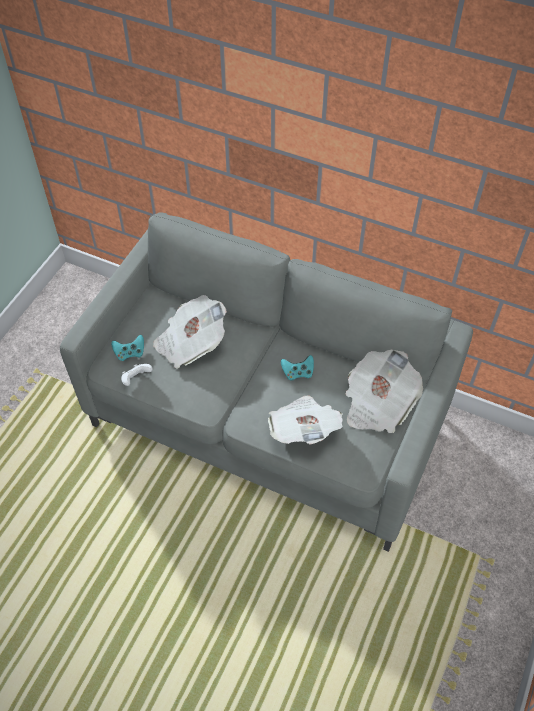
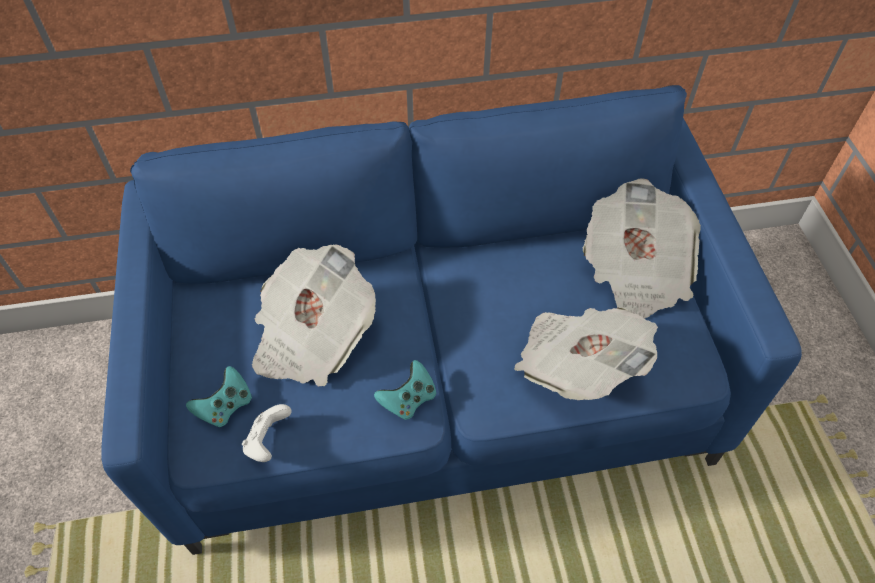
camera: 35 degrees left, 0 degrees up
grey sofa [60,212,473,552] -> blue sofa [101,85,802,555]
turquoise game controller [281,355,314,381] -> turquoise game controller moved to [374,360,436,420]

